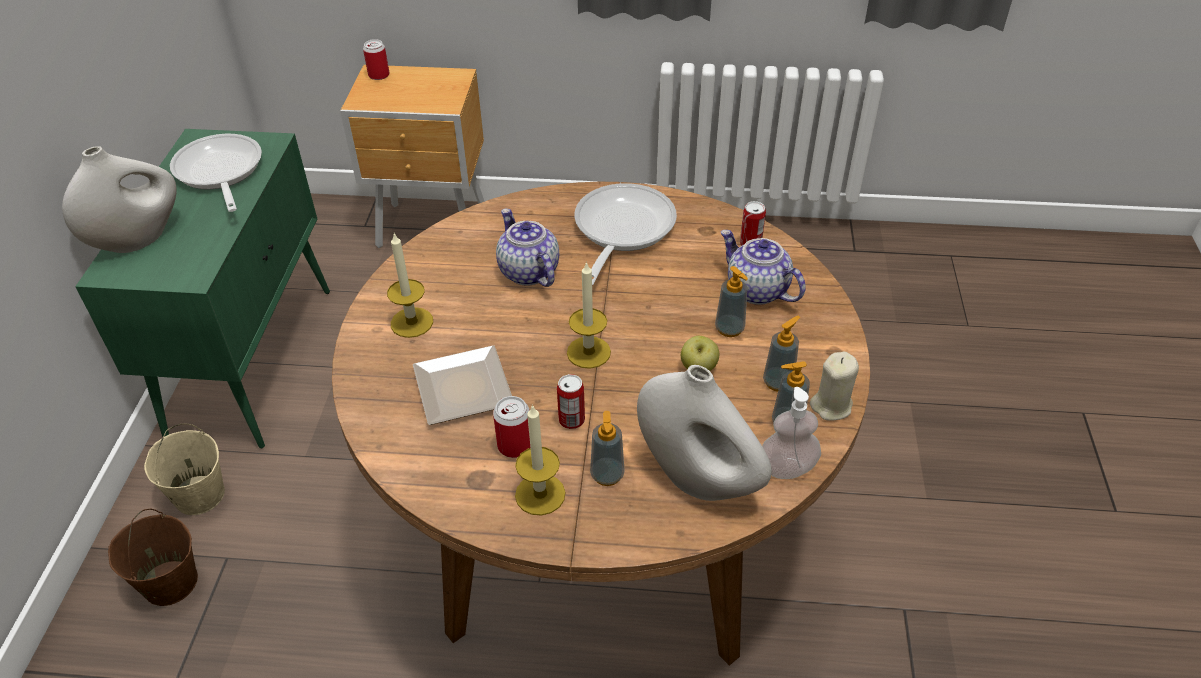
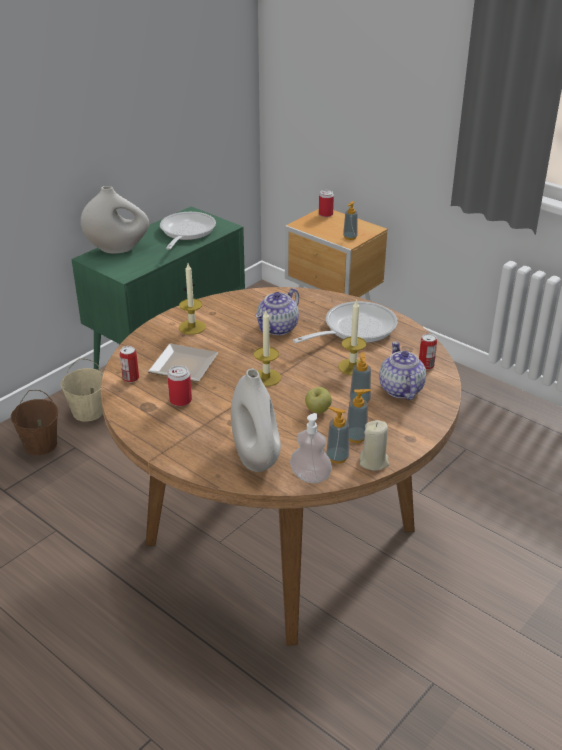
camera: 35 degrees right, 10 degrees down
teapot [496,209,559,287] -> teapot turned 150 degrees counterclockwise [255,288,299,335]
candle [515,404,566,516] -> candle moved to [338,299,367,375]
can [557,374,585,429] -> can moved to [120,346,139,383]
soap dispenser [590,411,625,486] -> soap dispenser moved to [343,201,358,240]

